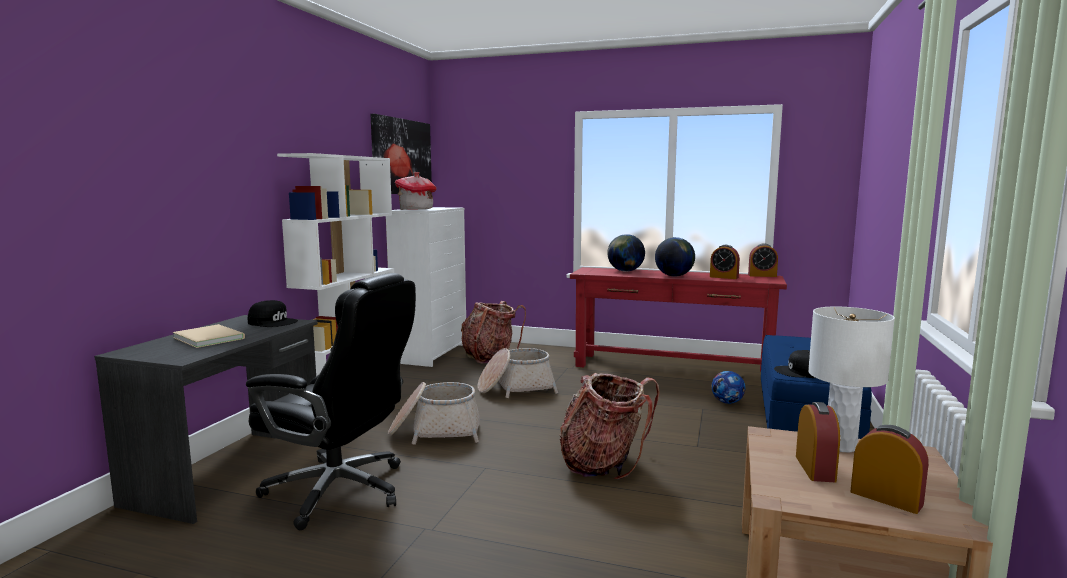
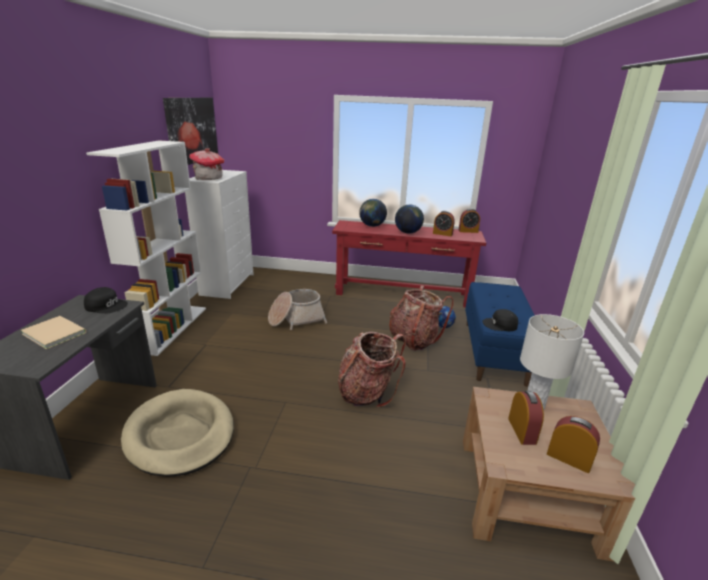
camera: 10 degrees left, 15 degrees up
black office chair [246,273,416,530] -> beige dog bed [121,389,234,477]
basket [388,382,480,445] -> none
backpack [461,301,526,364] -> backpack moved to [389,285,454,351]

